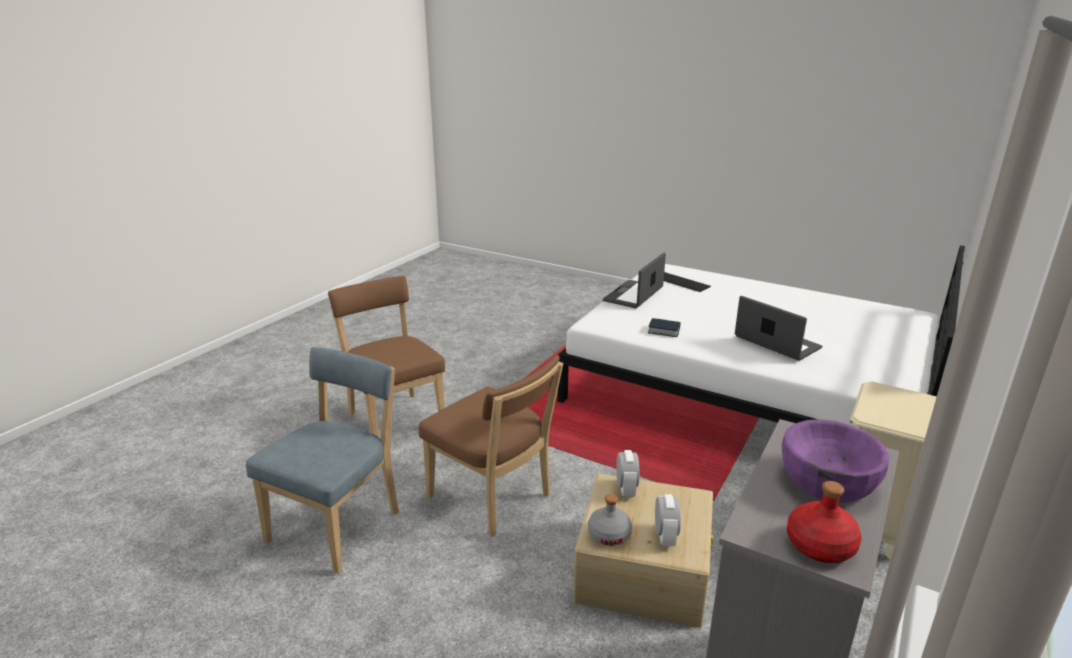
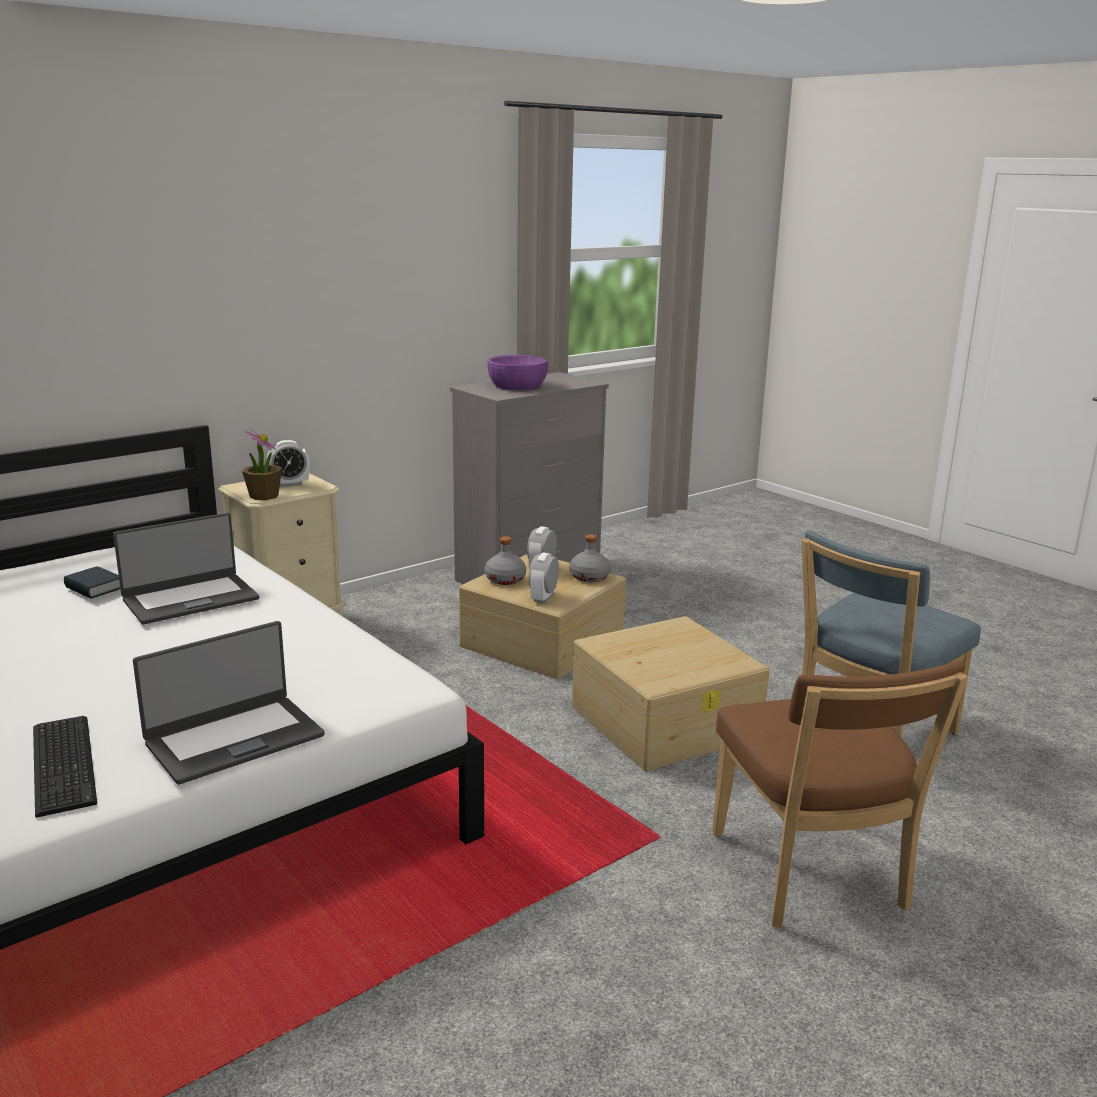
camera: 160 degrees left, 5 degrees down
brown chair [419,355,563,537] -> beige storage box [572,616,770,771]
book [648,318,681,337] -> book moved to [64,566,120,599]
laptop [735,296,822,361] -> laptop turned 105 degrees counterclockwise [113,513,259,624]
red bottle [787,481,862,563] -> none
none -> potted plant [242,428,282,500]
none -> alarm clock [267,440,310,487]
none -> grey bottle [485,536,526,585]

